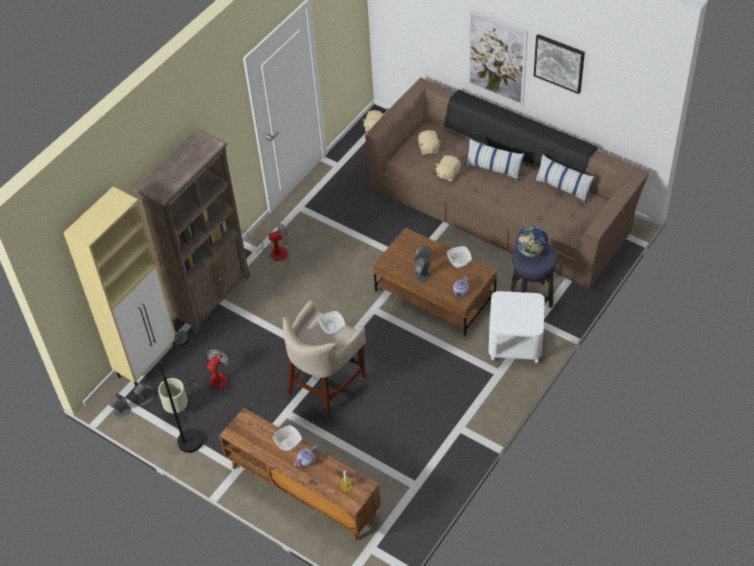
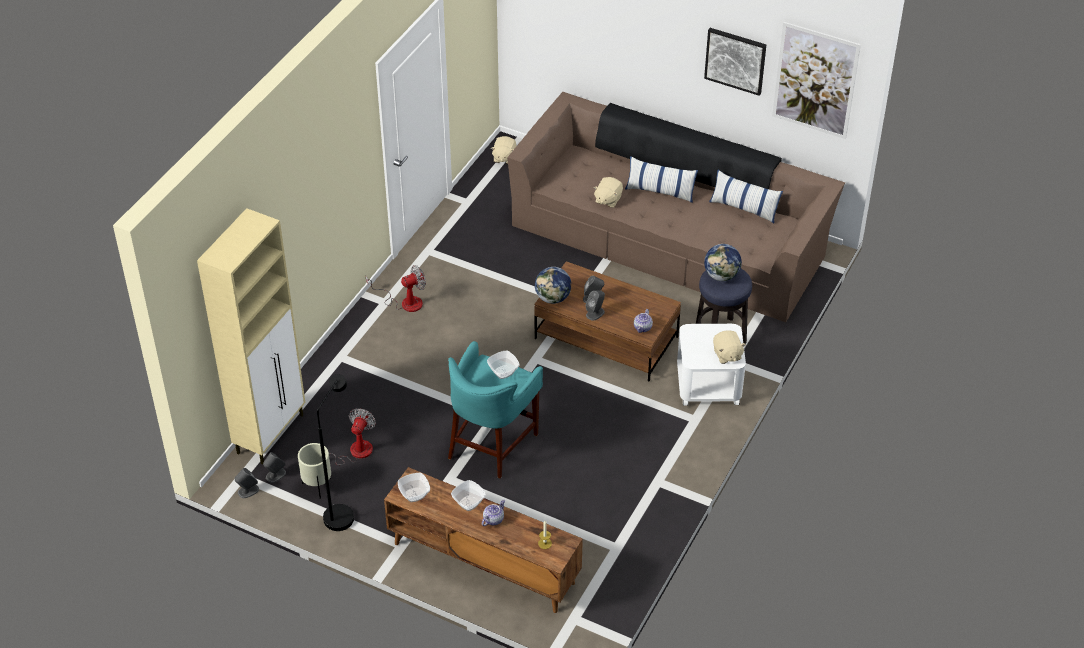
camera: 10 degrees left, 5 degrees down
brown bookcase [133,129,250,333] -> none
beige stool [283,300,366,415] -> turquoise stool [448,341,543,479]
beige plush toy [418,130,441,155] -> beige plush toy moved to [713,330,746,364]
bowl [447,246,472,268] -> bowl moved to [398,473,430,502]
picture [468,9,528,106] -> picture moved to [772,22,861,139]
none -> globe [535,267,572,304]

